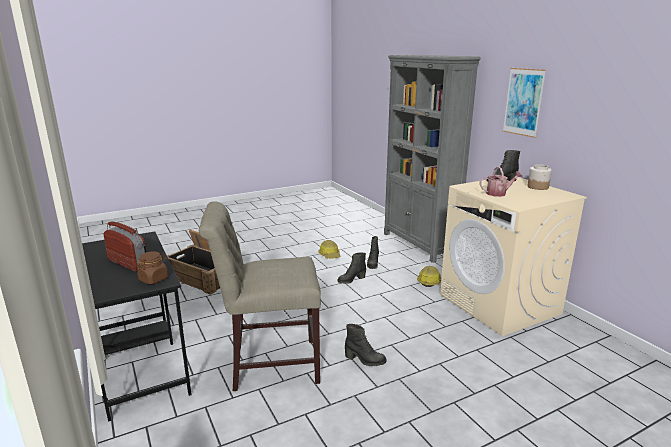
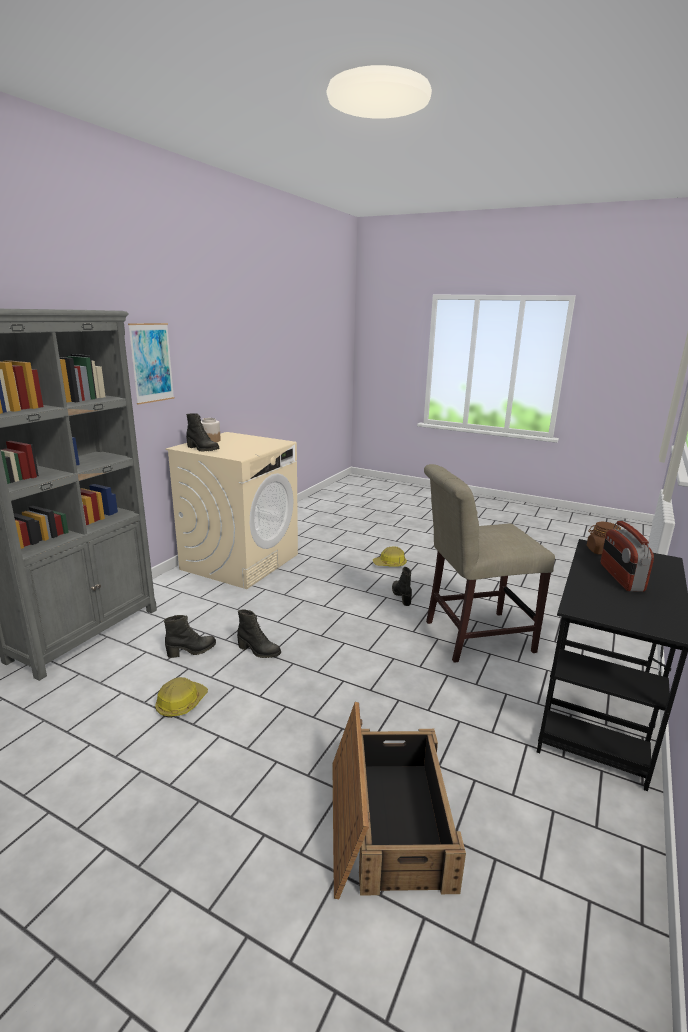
camera: 125 degrees left, 0 degrees up
beige chair [199,201,321,391] -> beige chair turned 120 degrees clockwise [424,464,555,663]
hard hat [417,266,441,287] -> hard hat moved to [373,547,407,567]
watering can [480,166,523,197] -> none

